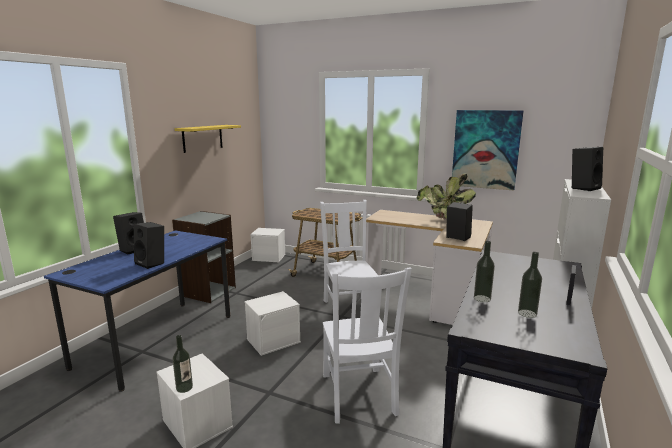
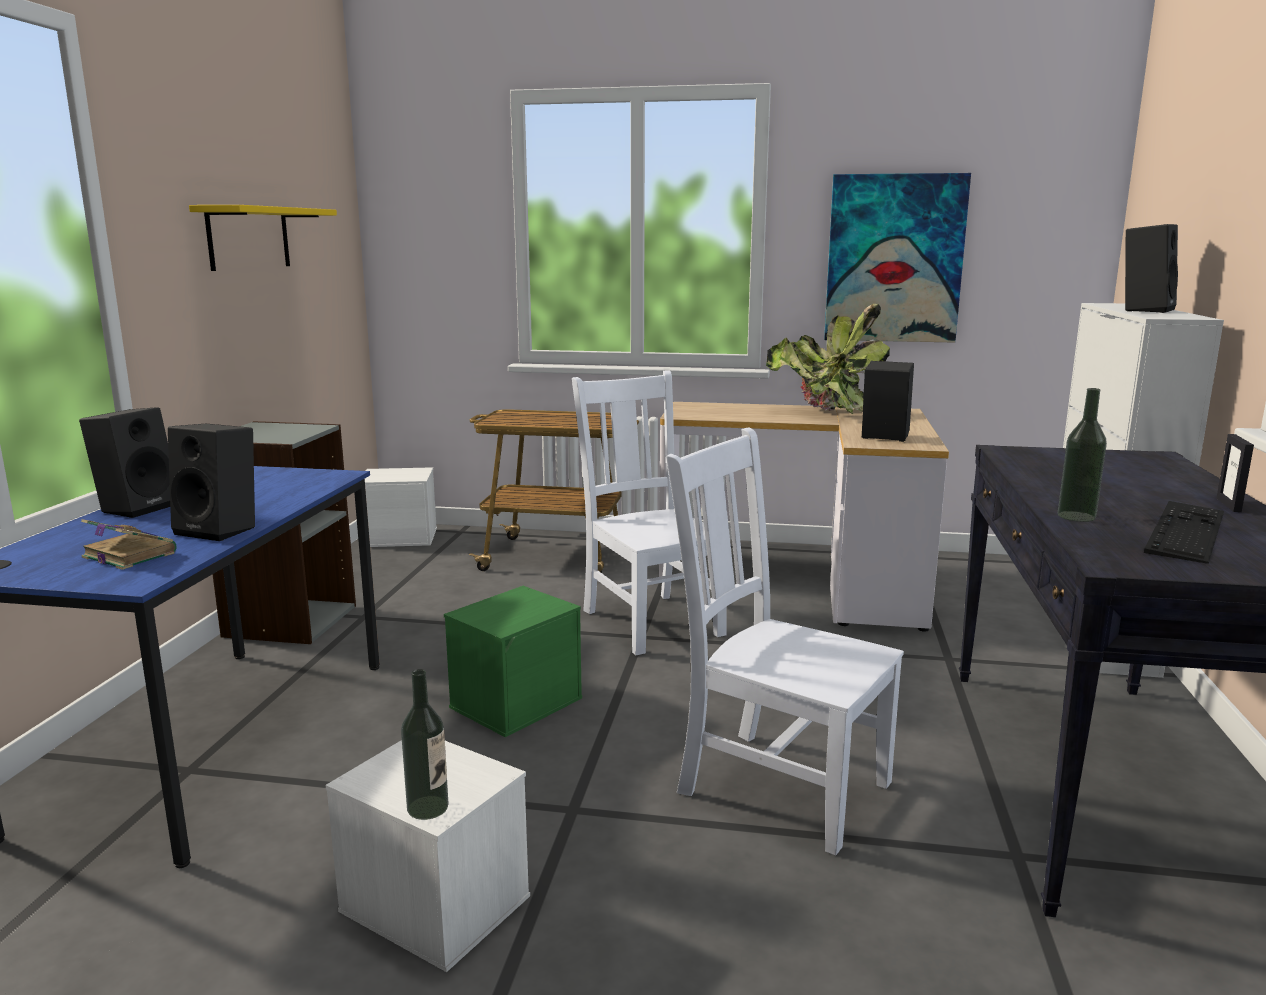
camera: 15 degrees left, 0 degrees up
white storage box [244,291,301,356] -> green storage box [444,586,582,737]
white chair [323,268,412,424] -> white chair turned 150 degrees clockwise [666,428,904,855]
bottle [518,252,542,318] -> keyboard [1144,501,1224,564]
none -> book [81,519,176,570]

